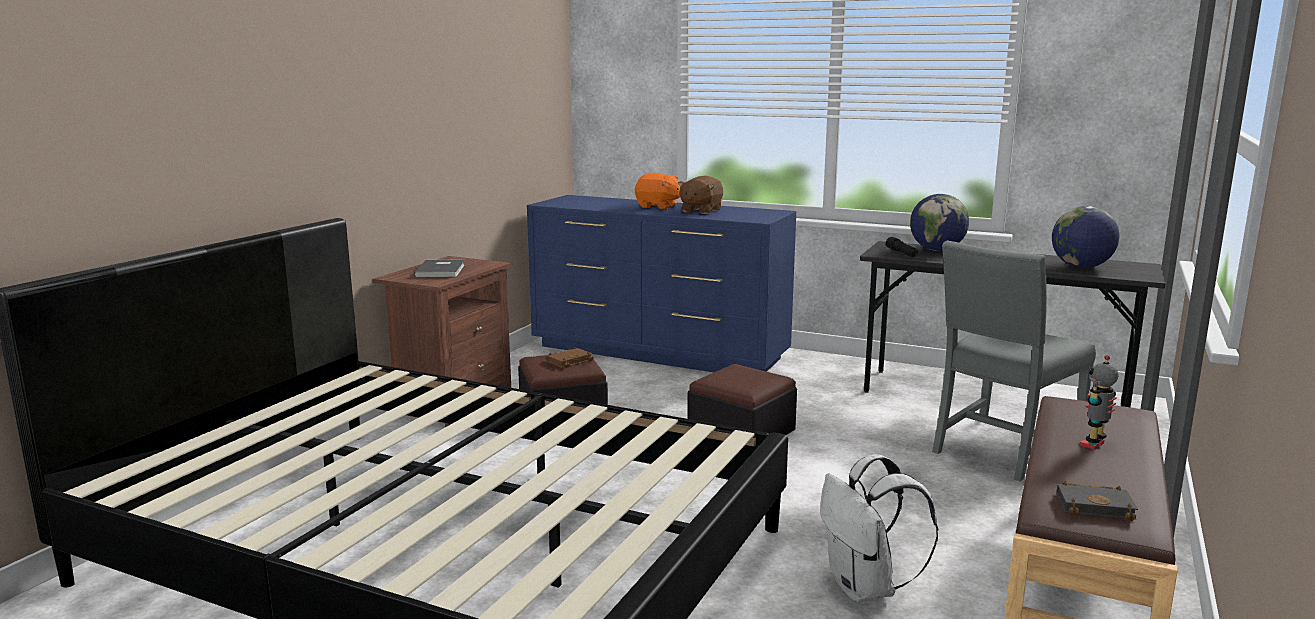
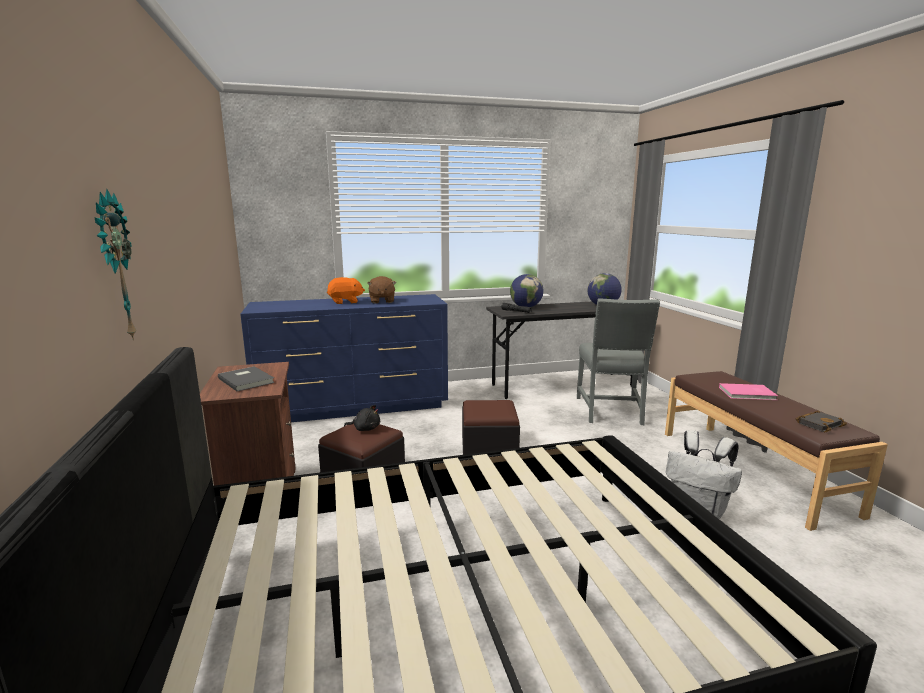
camera: 40 degrees left, 0 degrees up
brown book [546,347,594,368] -> black plush toy [344,405,380,431]
toy robot [1080,355,1119,450] -> pink book [719,383,778,400]
none -> wall clock [95,189,137,340]

